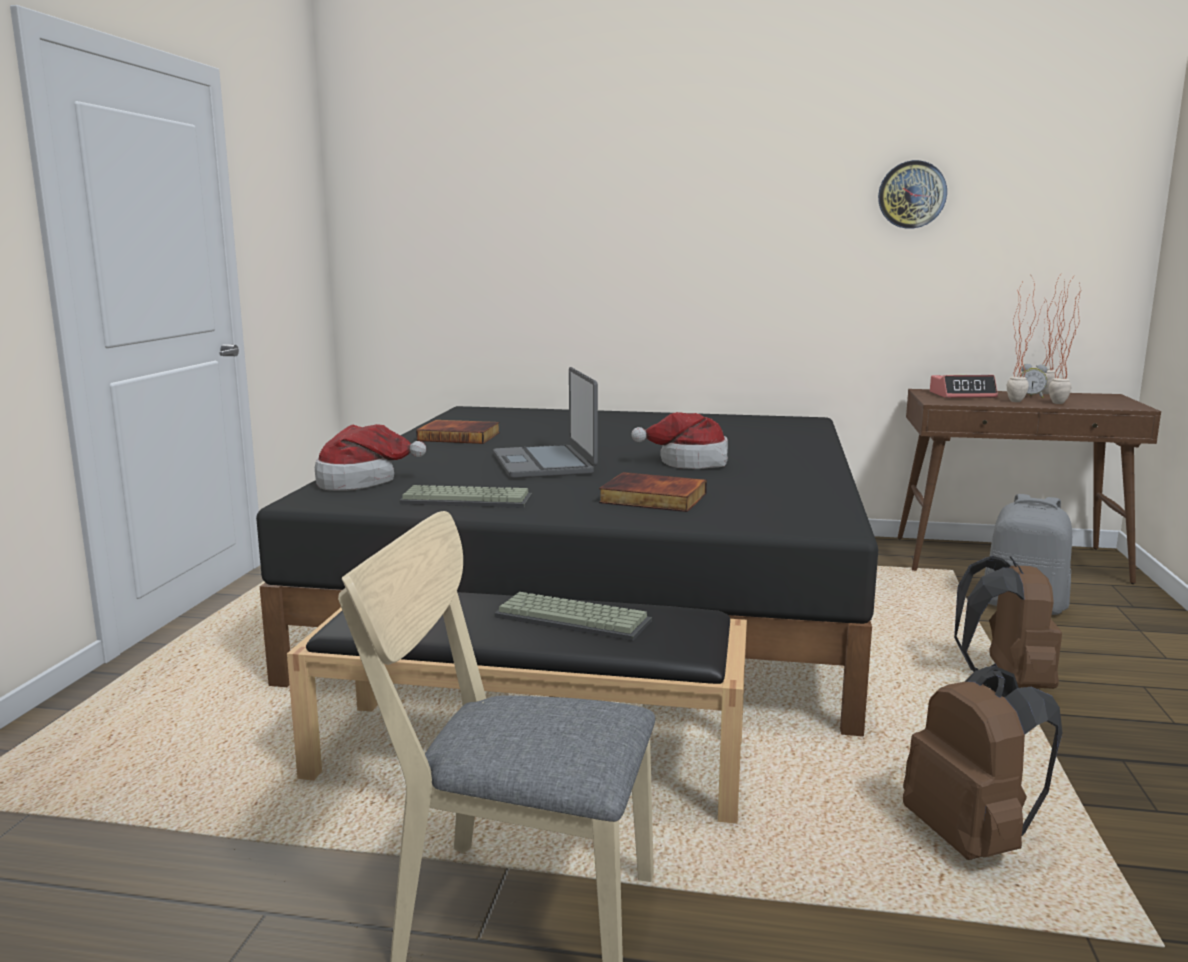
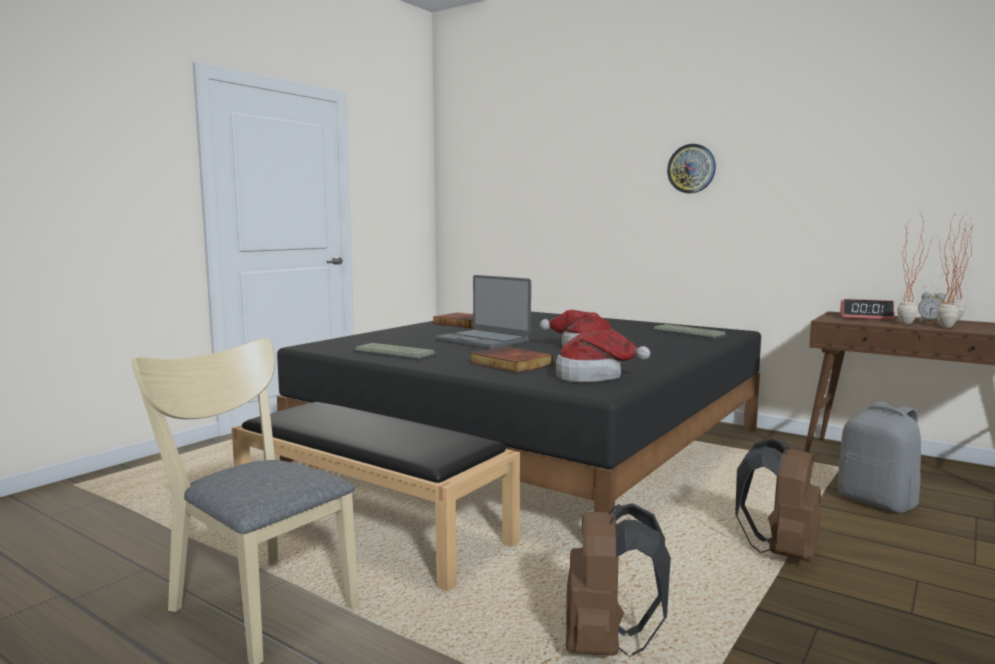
camera: 25 degrees right, 5 degrees down
hat [315,424,426,491] -> hat moved to [556,329,650,383]
laptop [493,367,598,479] -> laptop turned 60 degrees counterclockwise [435,275,531,349]
keyboard [494,592,652,641] -> keyboard moved to [652,324,728,340]
wall clock [878,160,947,229] -> wall clock moved to [667,144,716,193]

